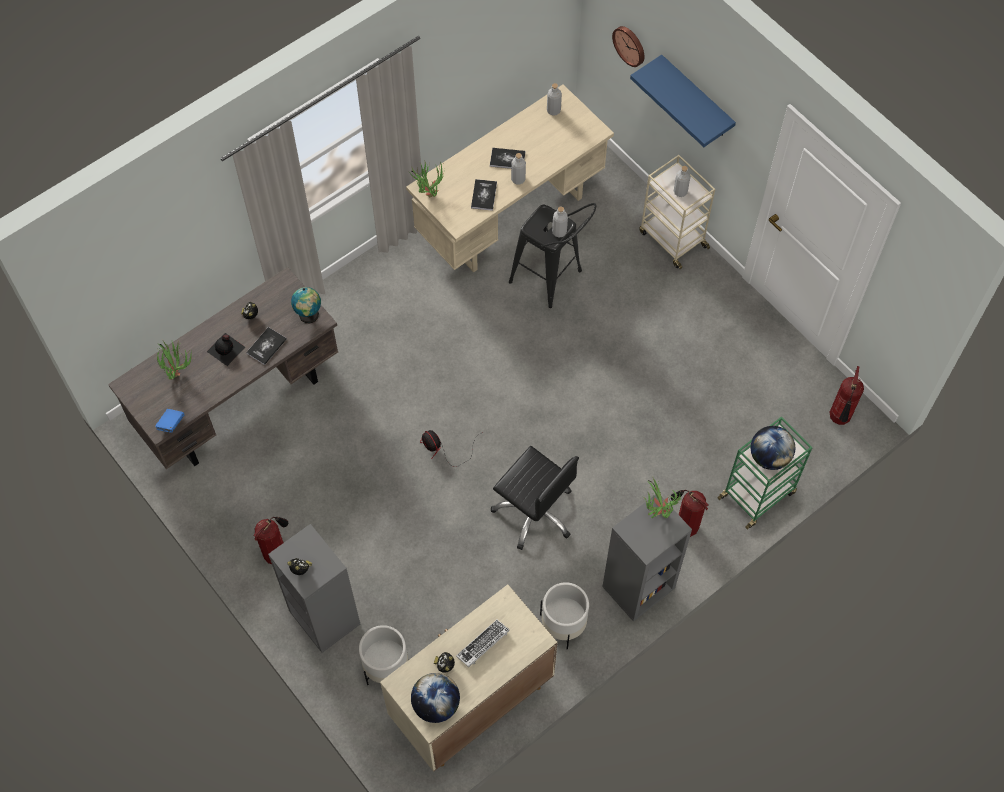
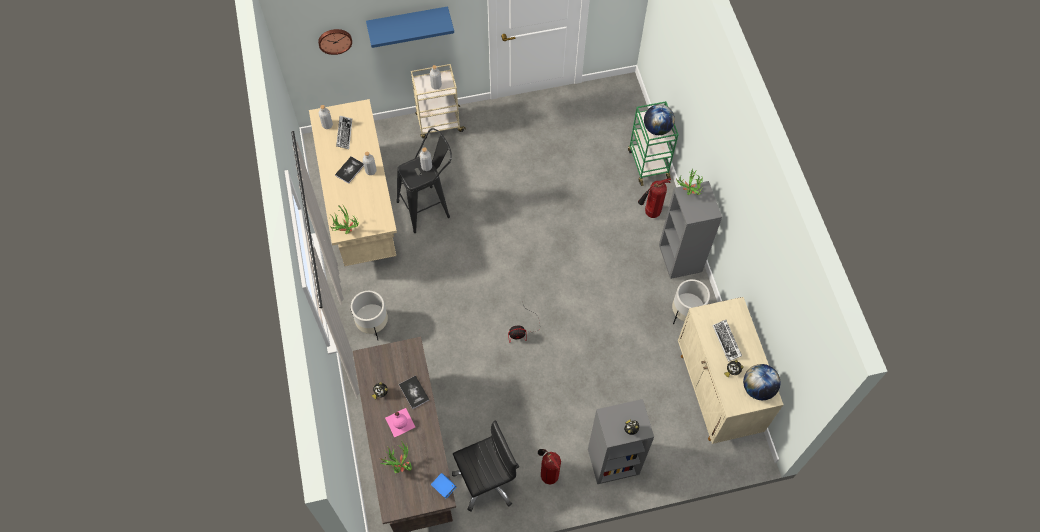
camera: 65 degrees left, 0 degrees up
black bottle [207,333,245,366] -> pink bottle [385,408,415,438]
globe [291,287,321,323] -> none
white planter [359,625,409,685] -> white planter moved to [351,291,388,340]
book [471,179,497,211] -> none
black office chair [491,446,579,550] -> black office chair moved to [452,420,519,512]
fire extinguisher [830,366,864,425] -> none
none -> keyboard [336,116,352,149]

